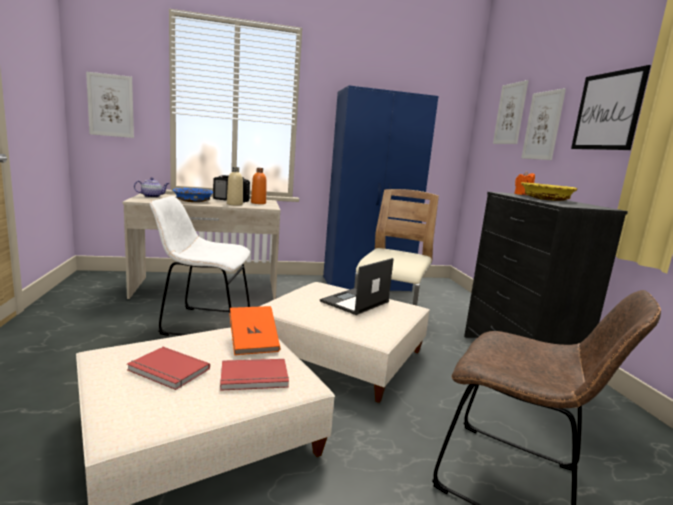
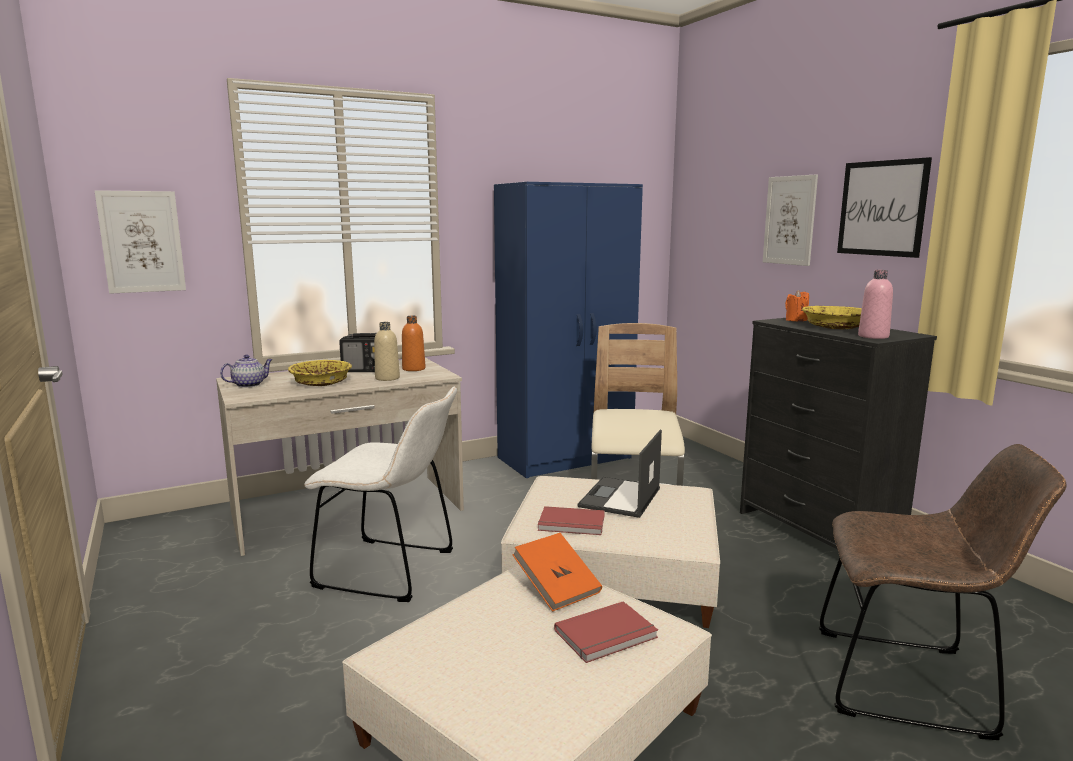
camera: 15 degrees left, 0 degrees up
red book [127,347,210,390] -> red book moved to [538,506,605,535]
white chair [150,196,251,336] -> white chair turned 150 degrees counterclockwise [304,387,457,602]
blue bowl [172,188,214,202] -> yellow bowl [288,360,352,386]
picture [493,80,528,144] -> none
none -> pink bottle [858,270,893,339]

